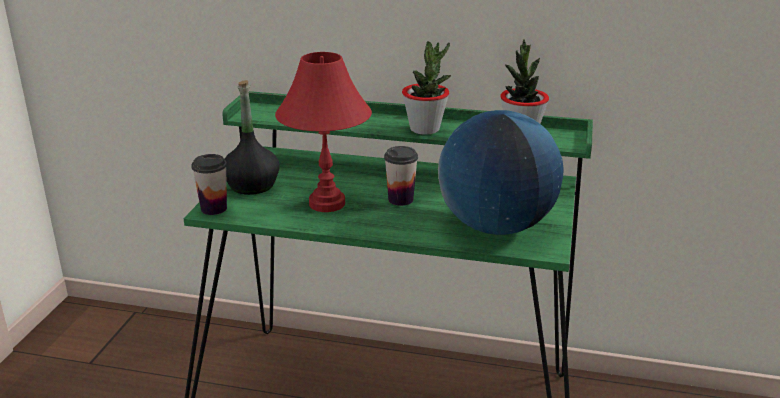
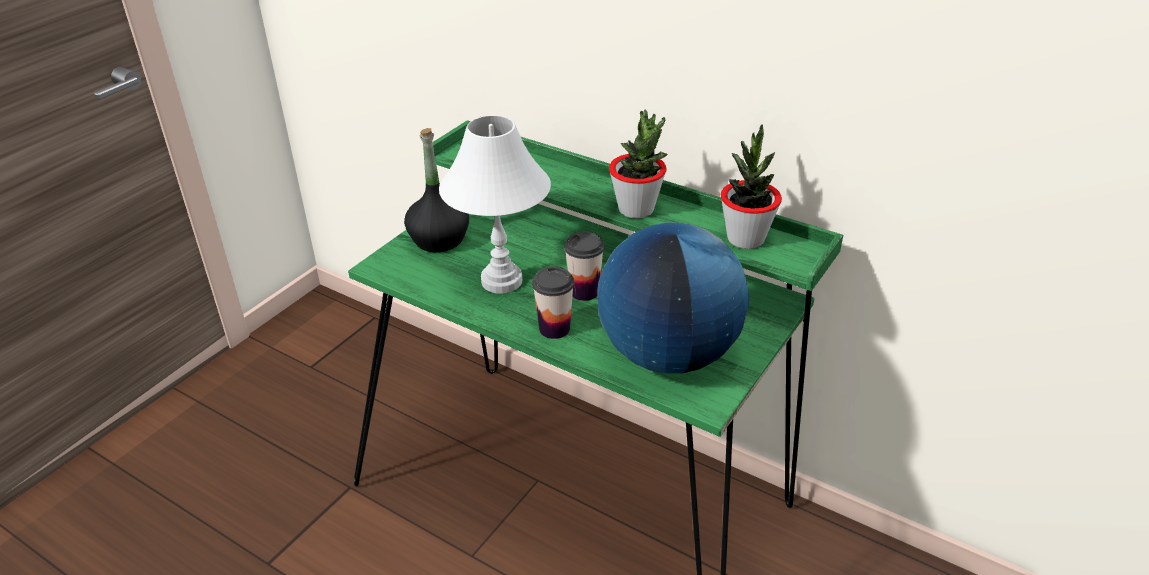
camera: 20 degrees right, 10 degrees up
cup [191,154,227,215] -> cup moved to [532,266,574,339]
red table lamp [275,52,372,212] -> white table lamp [439,115,551,294]

